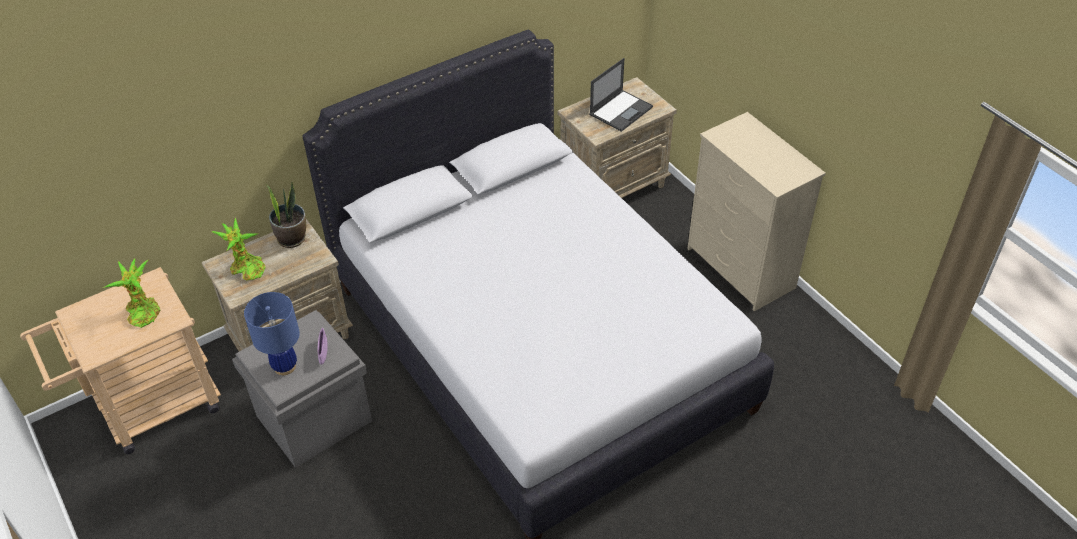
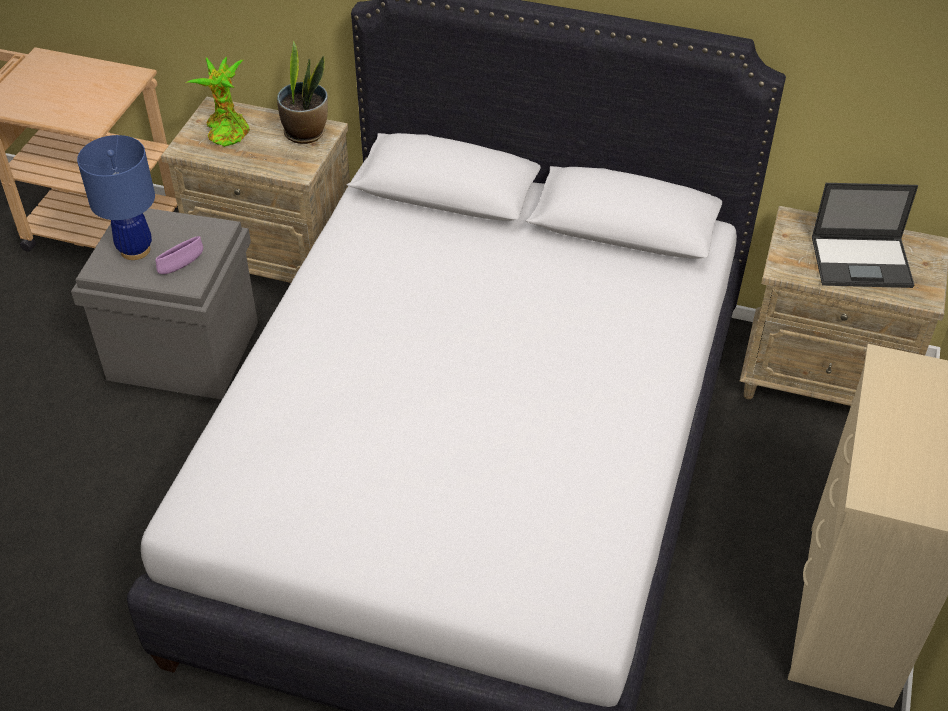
camera: 50 degrees right, 0 degrees up
potted plant [103,258,161,328] -> none

